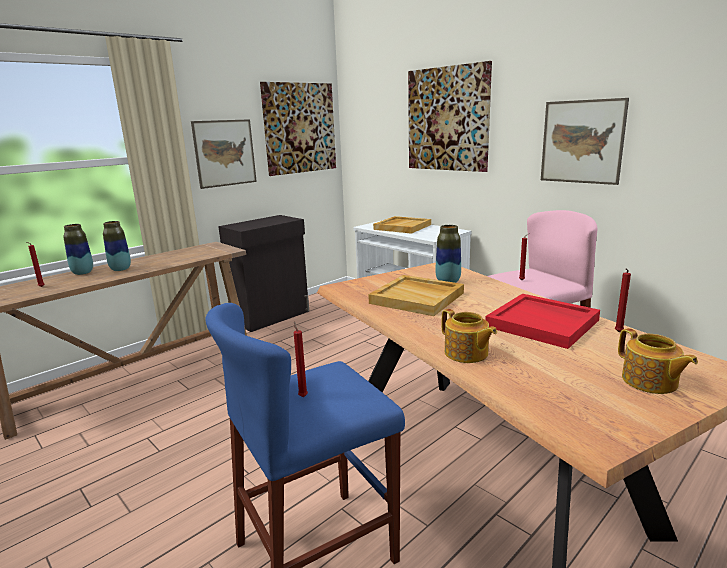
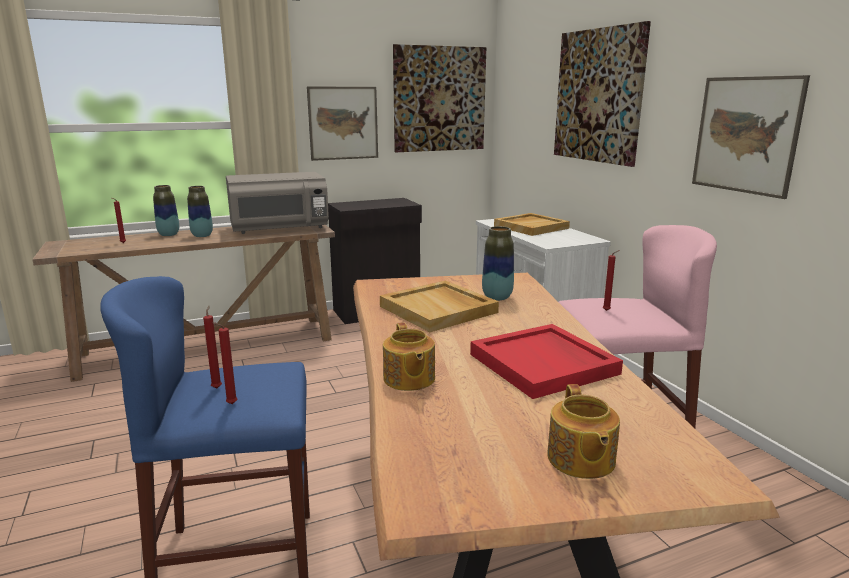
camera: 20 degrees right, 0 degrees up
red candle [615,268,631,332] -> red candle moved to [212,322,237,404]
none -> grey microwave [226,172,329,234]

